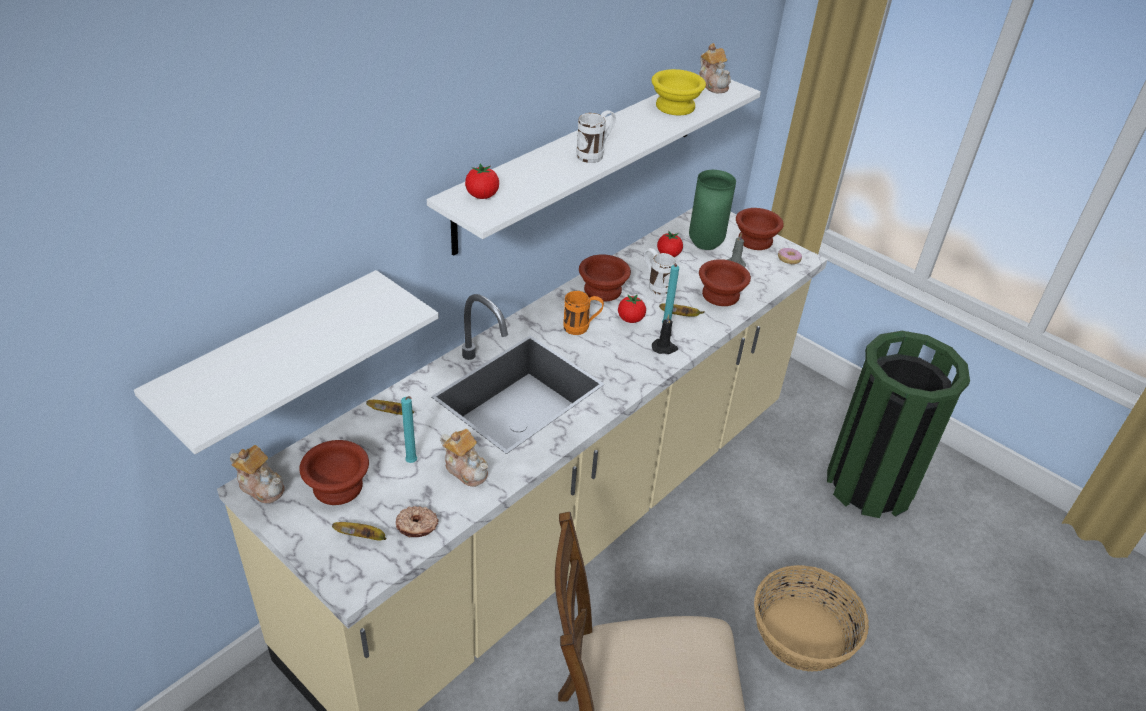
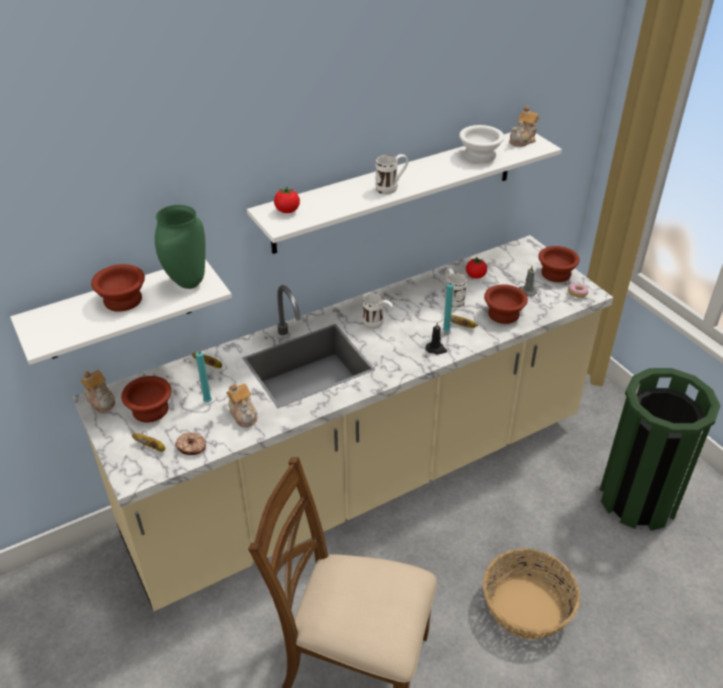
camera: 20 degrees right, 0 degrees up
orange mug [563,291,604,335] -> white mug [363,294,393,329]
brown bowl [579,254,631,302] -> brown bowl moved to [91,264,145,312]
tomato [618,294,646,323] -> none
yellow bowl [651,69,706,115] -> white bowl [459,125,504,163]
green vase [689,170,736,250] -> green vase moved to [155,205,206,289]
teapot [699,43,731,93] -> teapot turned 45 degrees clockwise [509,105,539,147]

